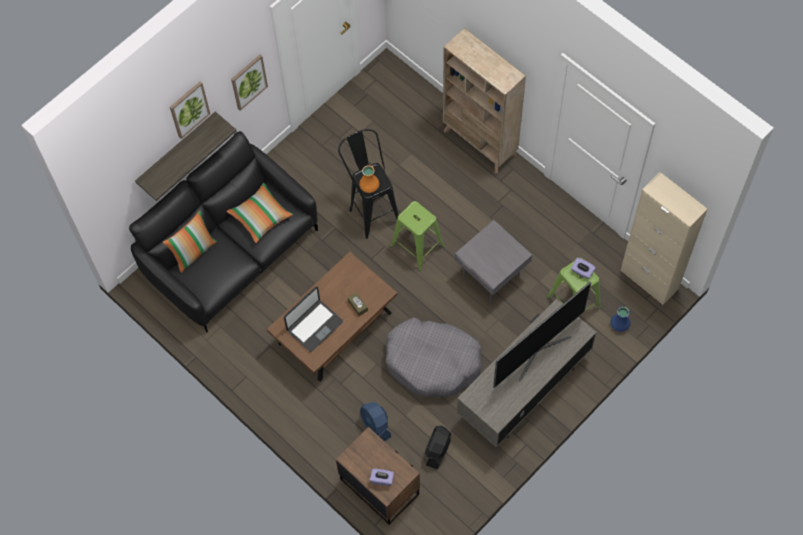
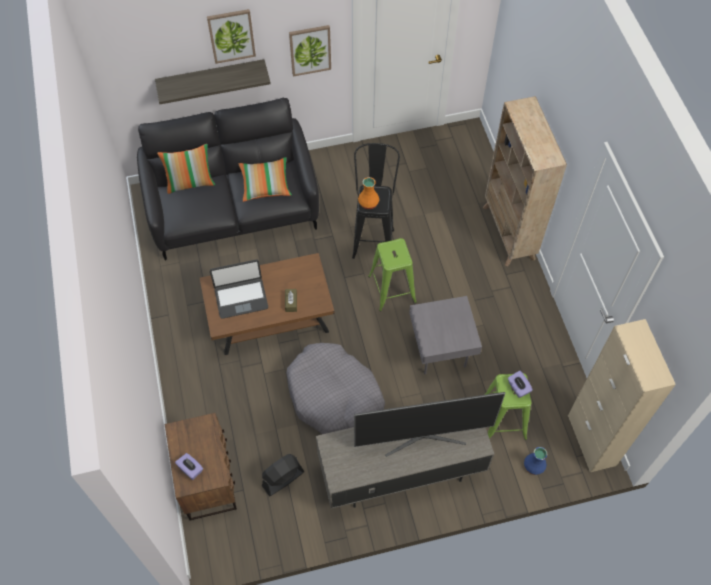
camera: 30 degrees right, 5 degrees down
blue fan [360,402,391,441] -> none

